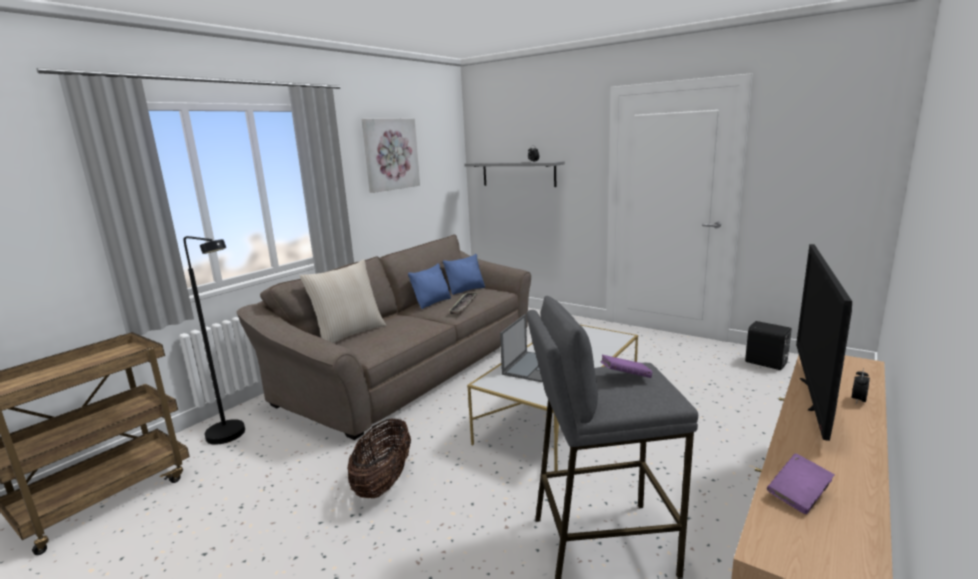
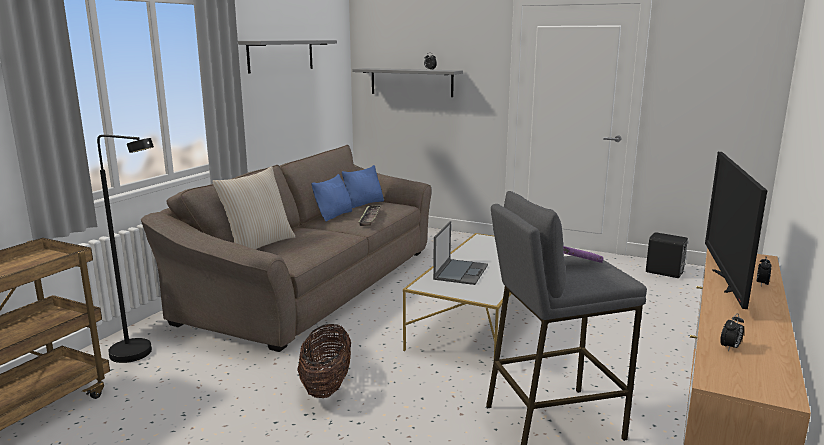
camera: 10 degrees left, 0 degrees up
picture [362,119,420,193] -> grey shelf [238,40,337,73]
purple book [767,454,834,514] -> alarm clock [720,313,744,351]

